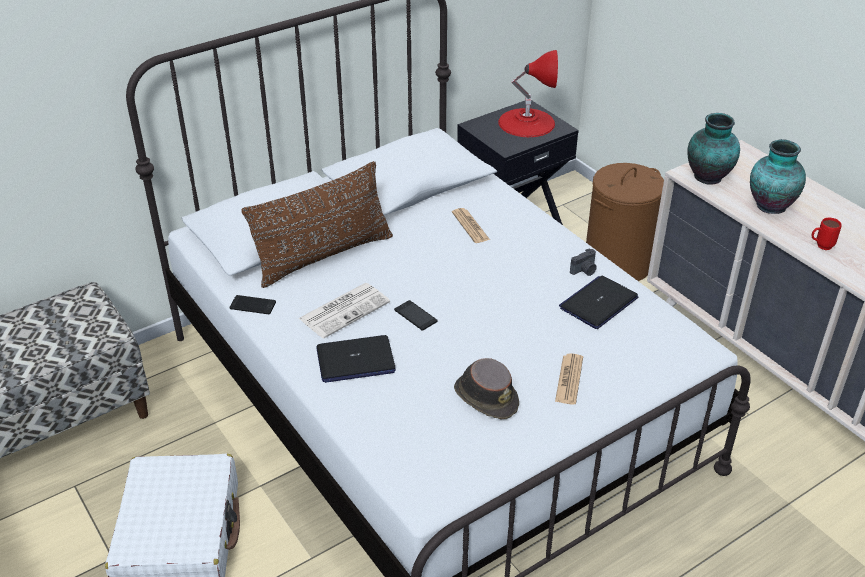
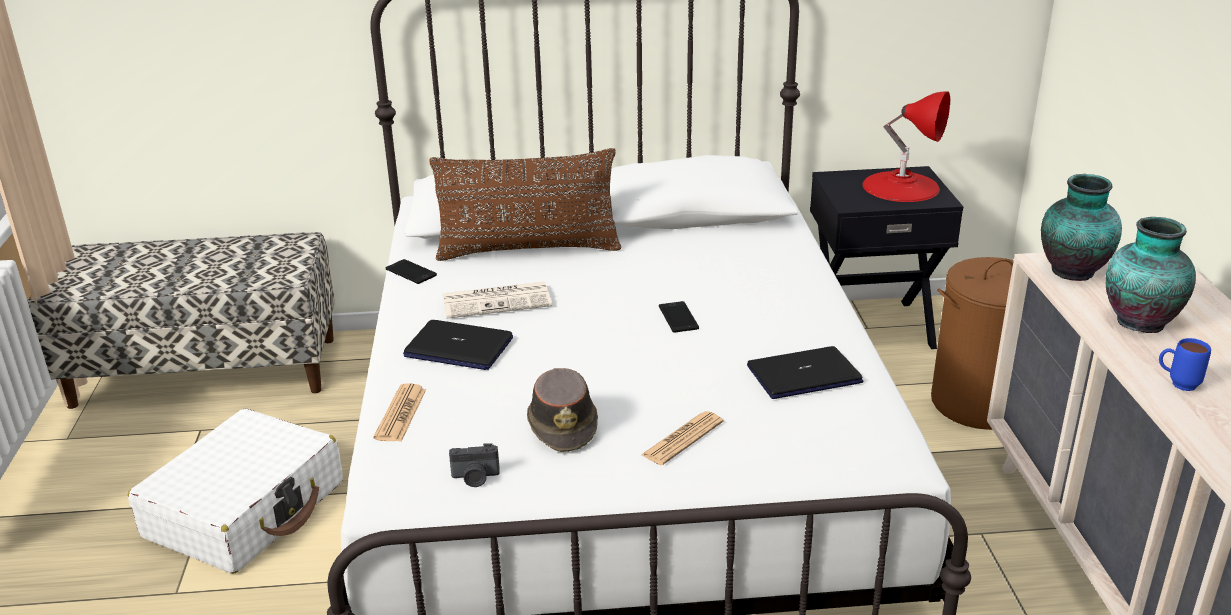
camera: 30 degrees right, 10 degrees down
phone [394,300,437,331] -> phone moved to [659,301,699,333]
newspaper [452,208,490,243] -> newspaper moved to [373,383,426,442]
camera [570,248,597,276] -> camera moved to [449,443,500,487]
red mug [811,218,841,250] -> blue mug [1159,338,1211,391]

